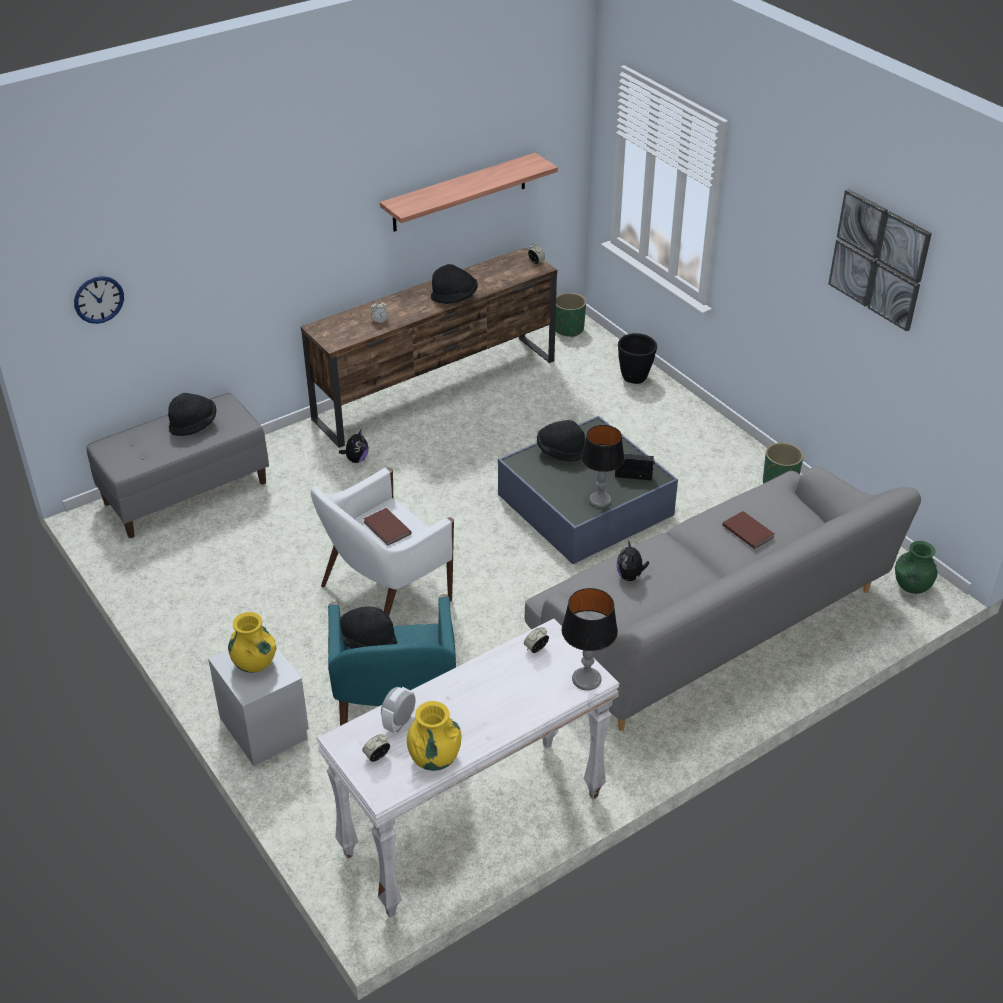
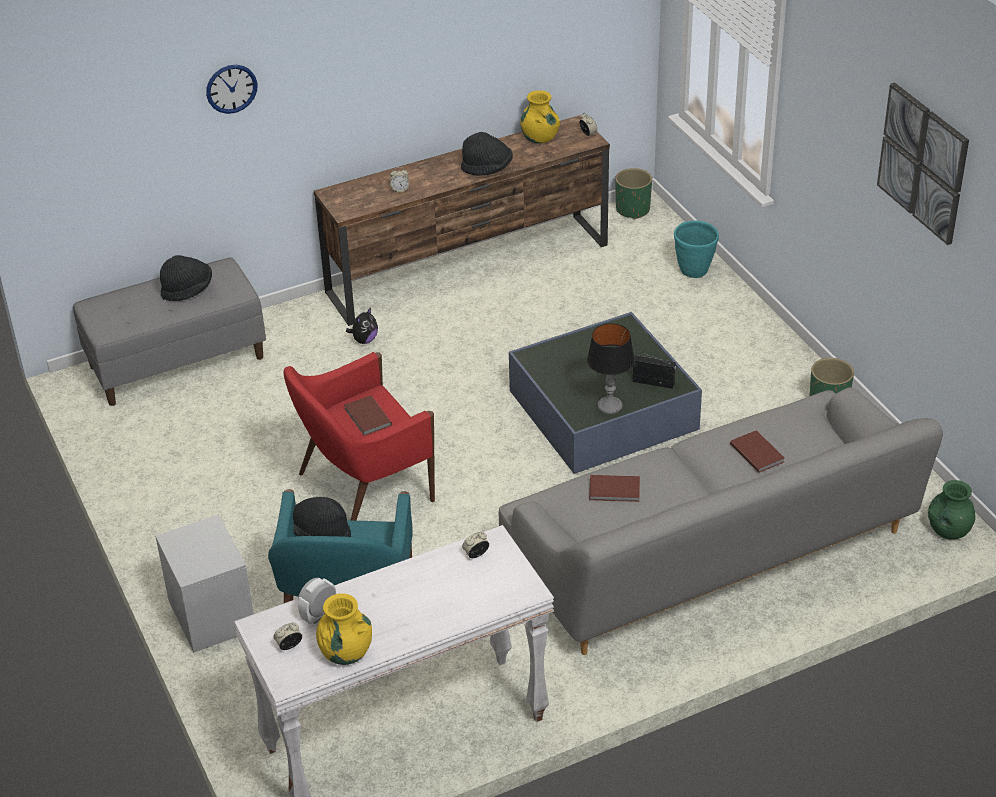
camera: 10 degrees right, 0 degrees up
wall clock [74,276,124,324] -> wall clock moved to [206,65,258,114]
yellow vase [228,612,277,673] -> yellow vase moved to [520,90,560,144]
white armchair [311,468,454,616] -> red armchair [284,352,435,521]
shelf [380,153,558,232] -> none
black hat [537,420,585,462] -> none
table lamp [562,588,618,691] -> none
plush toy [617,540,649,581] -> brown book [589,475,640,502]
black planter [618,333,657,384] -> turquoise planter [674,220,719,278]

